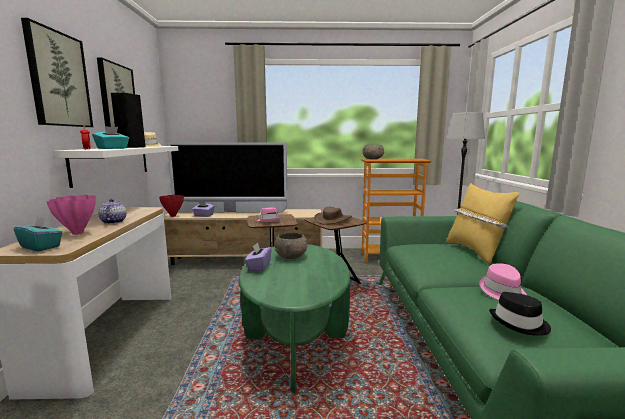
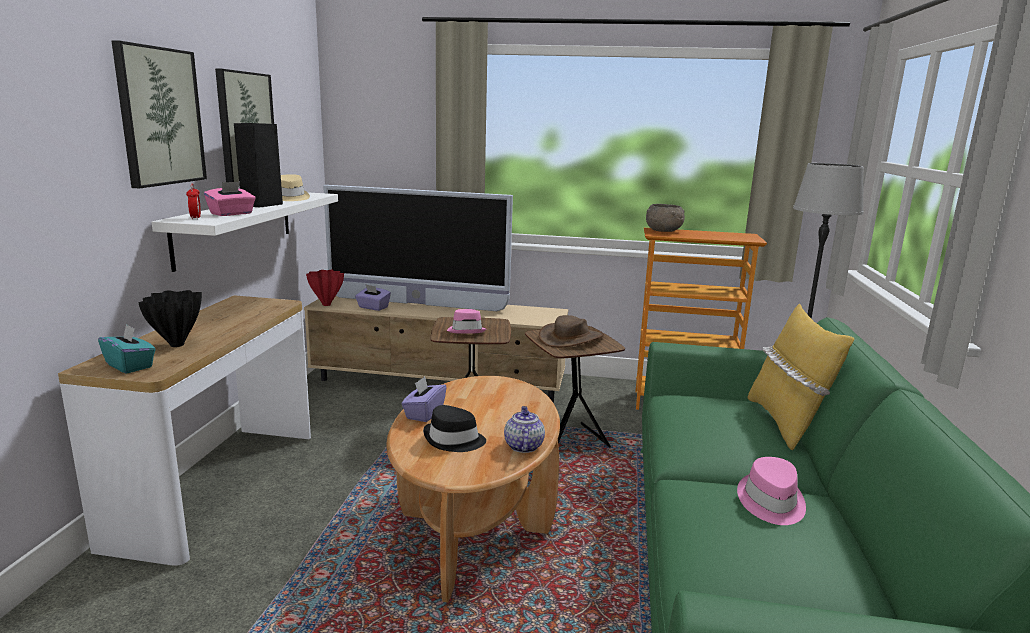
camera: 10 degrees right, 5 degrees up
pink vase [47,195,96,235] -> black vase [138,290,202,347]
turquoise tissue box [92,126,129,149] -> pink tissue box [204,181,256,216]
teapot [98,199,126,224] -> teapot moved to [504,406,545,453]
green coffee table [239,244,350,393] -> brown coffee table [386,376,560,603]
grey bowl [275,233,308,259] -> none
black hat [489,292,551,335] -> black hat moved to [423,405,486,452]

